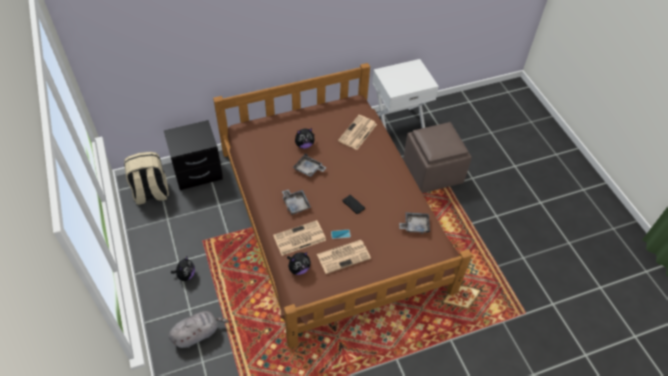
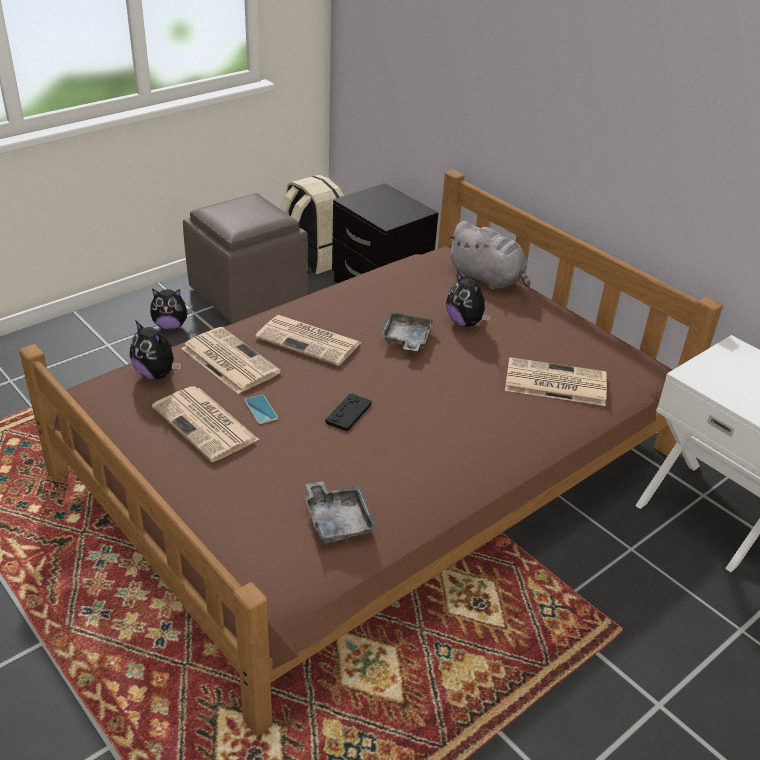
camera: 70 degrees right, 15 degrees down
grey plush toy [169,311,229,348] -> grey plush toy moved to [447,221,530,290]
grey tray [282,189,311,215] -> newspaper [255,315,361,366]
brown ottoman [403,122,472,193] -> brown ottoman moved to [183,193,308,323]

